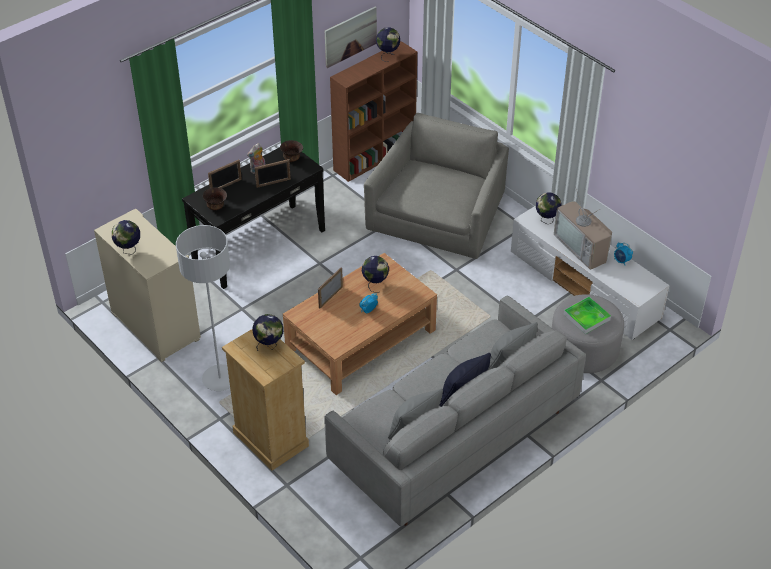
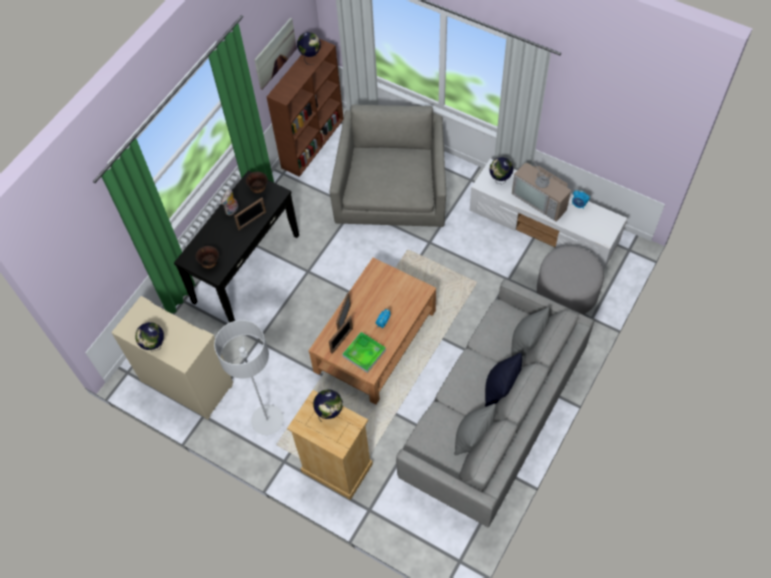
camera: 15 degrees left, 15 degrees up
picture frame [208,159,242,189] -> picture frame moved to [329,316,353,354]
globe [362,256,389,293] -> none
tray [564,297,611,334] -> tray moved to [342,332,386,373]

